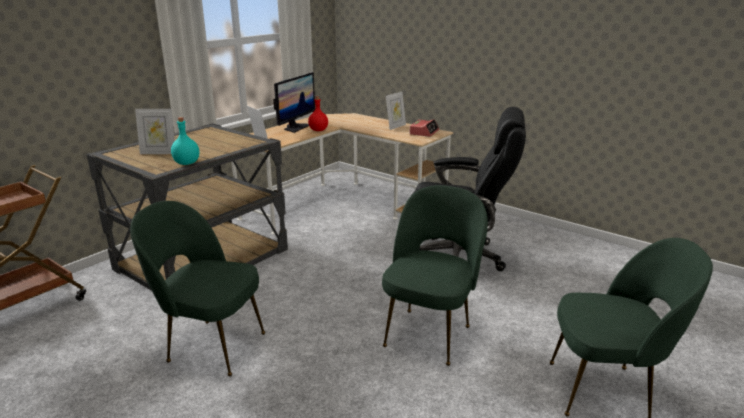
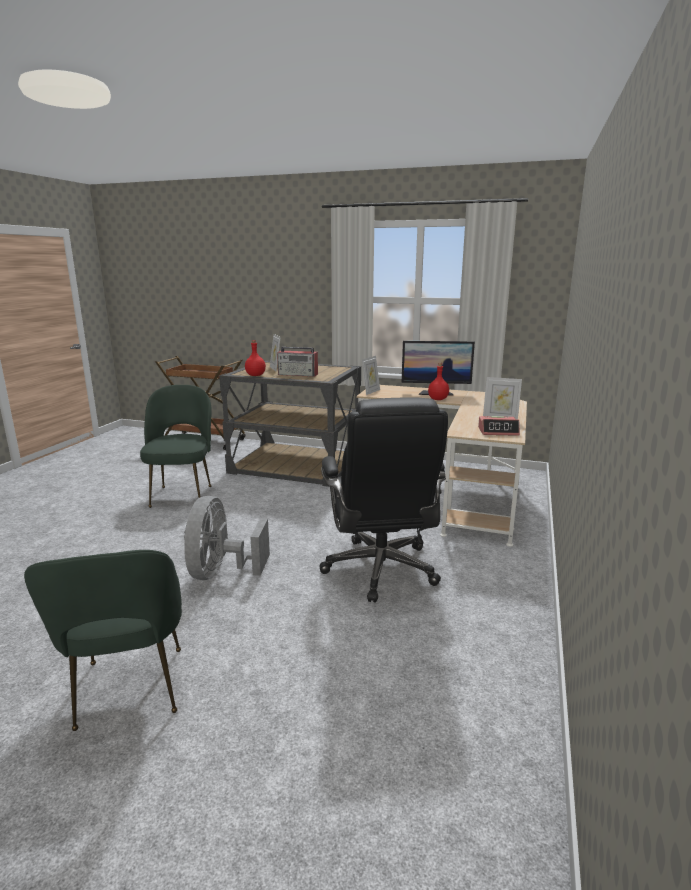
camera: 70 degrees right, 5 degrees down
turquoise bottle [171,117,199,165] -> red bottle [245,340,266,376]
green chair [382,185,488,366] -> grey fan [184,496,270,580]
none -> radio [277,347,318,377]

